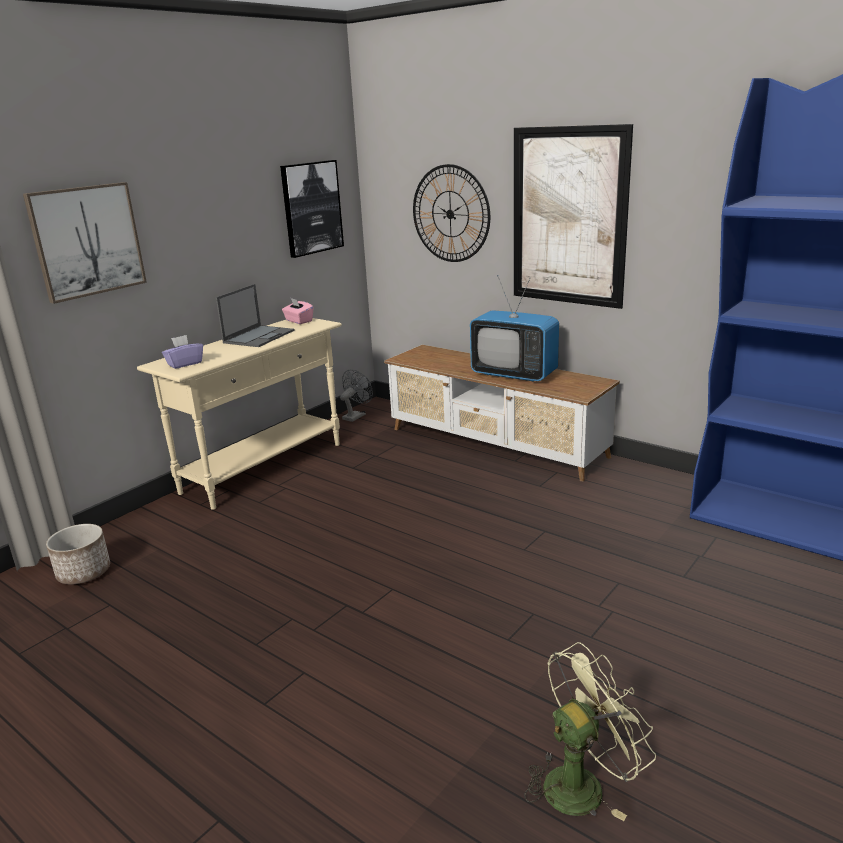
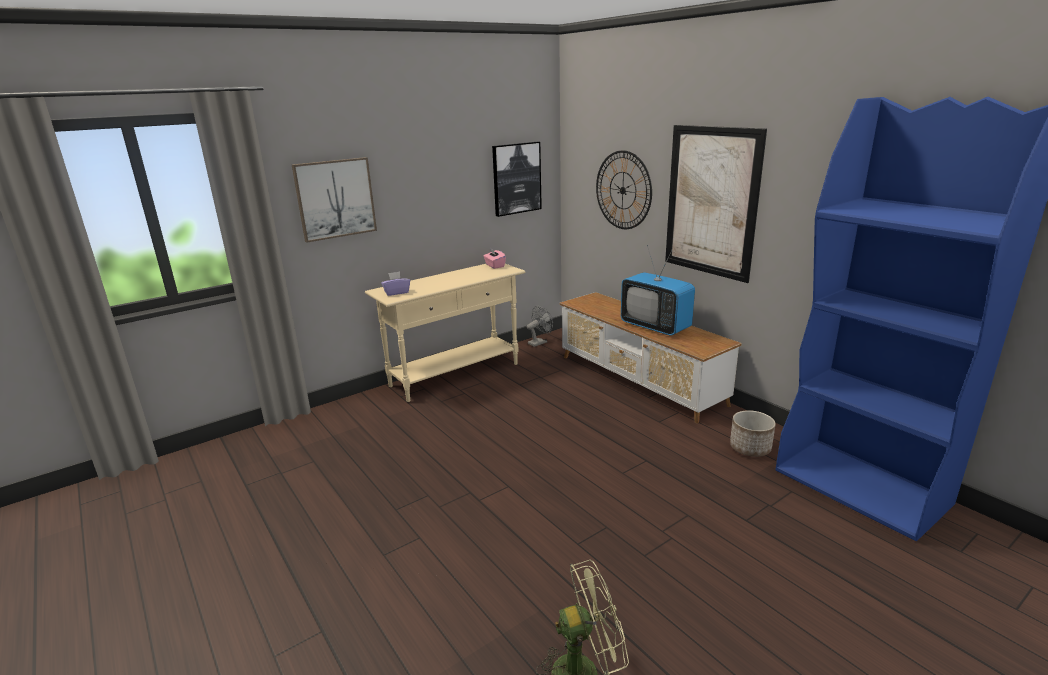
camera: 15 degrees right, 0 degrees up
planter [46,524,110,584] -> planter moved to [730,410,776,457]
laptop [216,284,294,347] -> none

